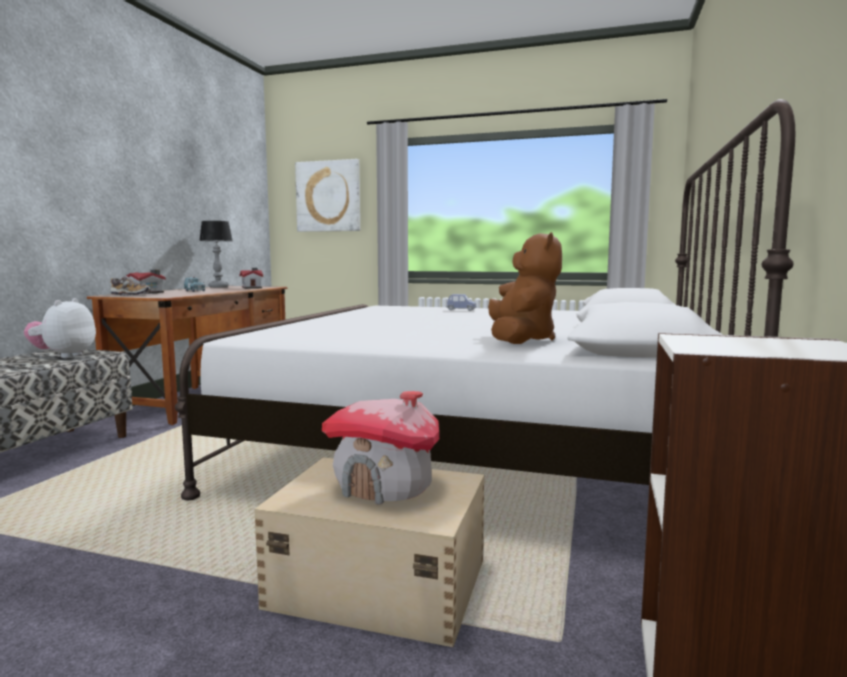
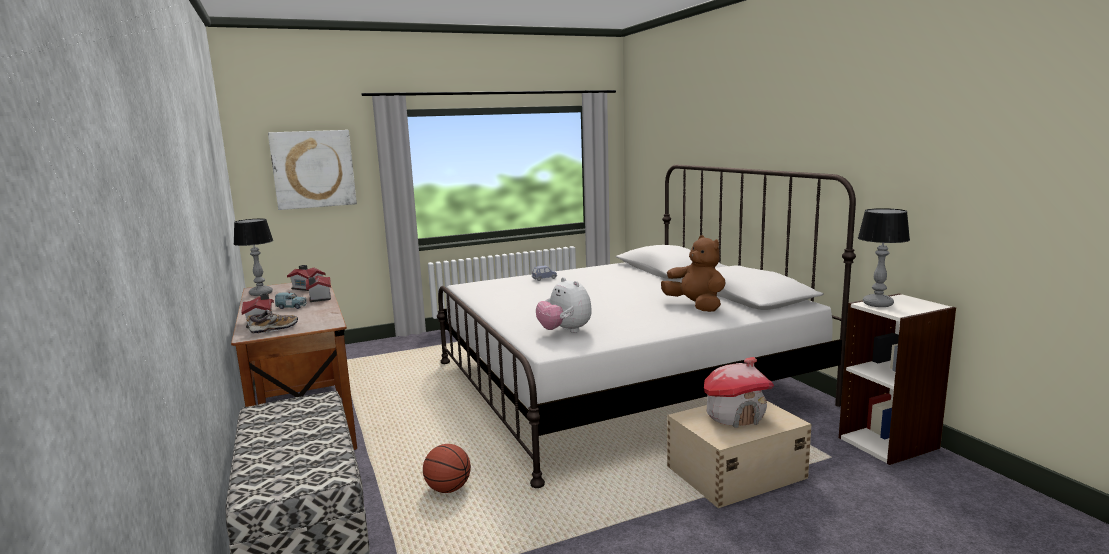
camera: 40 degrees left, 5 degrees up
plush toy [24,298,96,358] -> plush toy moved to [536,277,592,333]
none -> toy house [306,275,331,302]
none -> basketball [423,444,471,493]
none -> table lamp [858,208,910,307]

